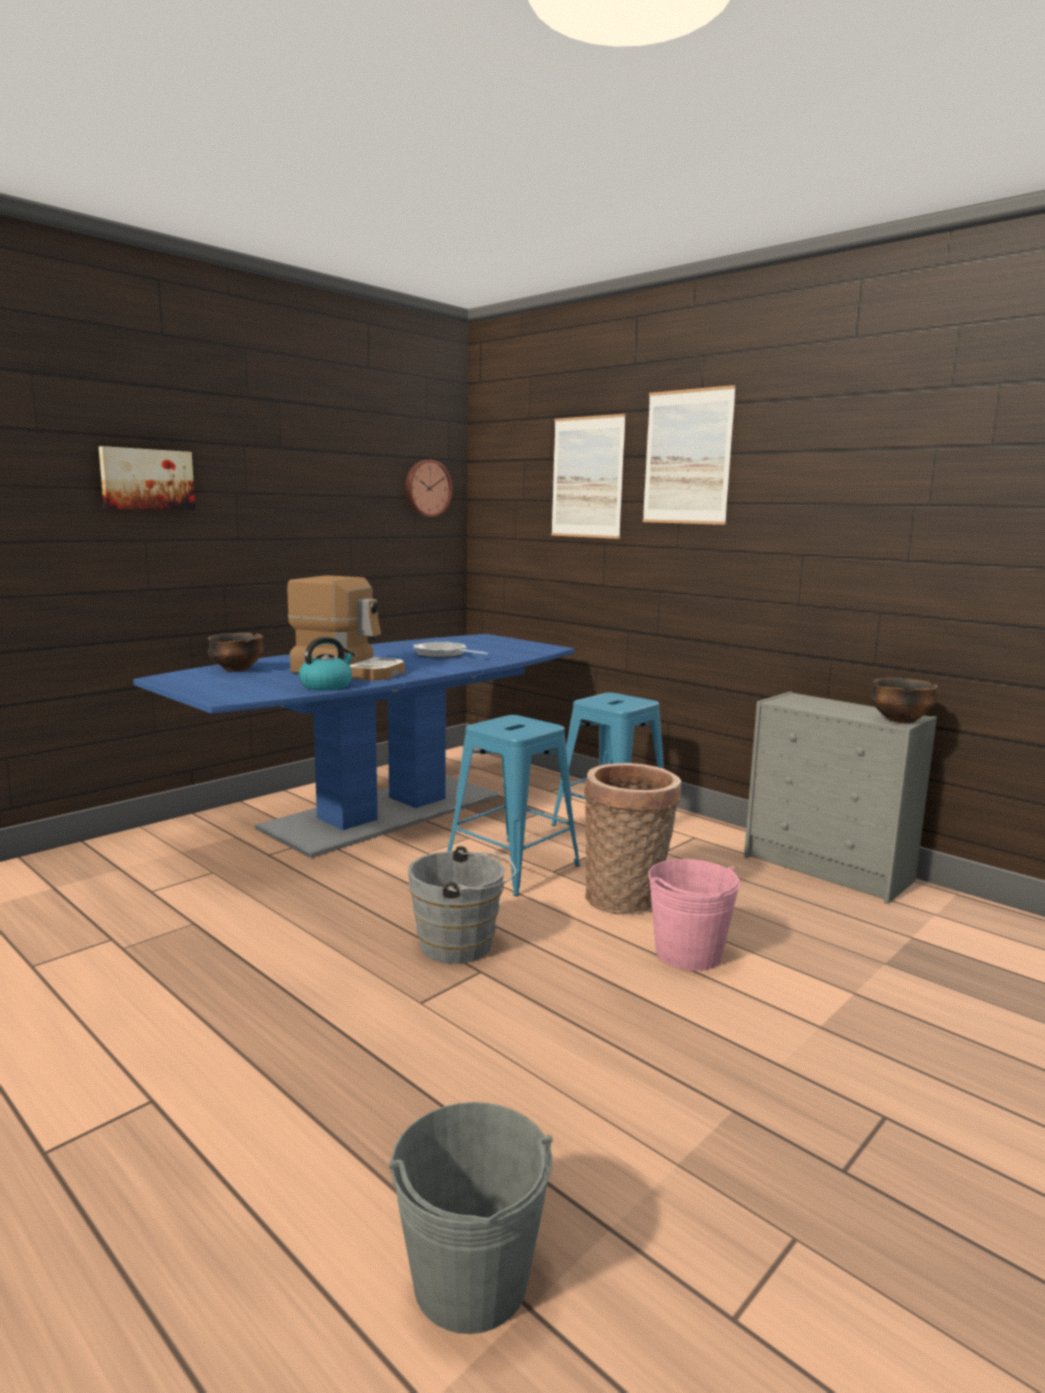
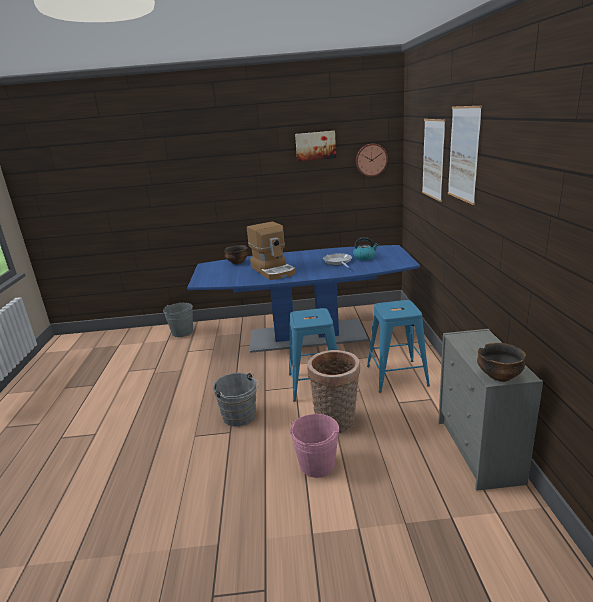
camera: 45 degrees right, 10 degrees up
picture [99,446,195,510] -> picture moved to [295,131,336,161]
kettle [299,637,355,690] -> kettle moved to [353,237,379,261]
grey bucket [389,1102,553,1334] -> grey bucket moved to [163,303,193,337]

